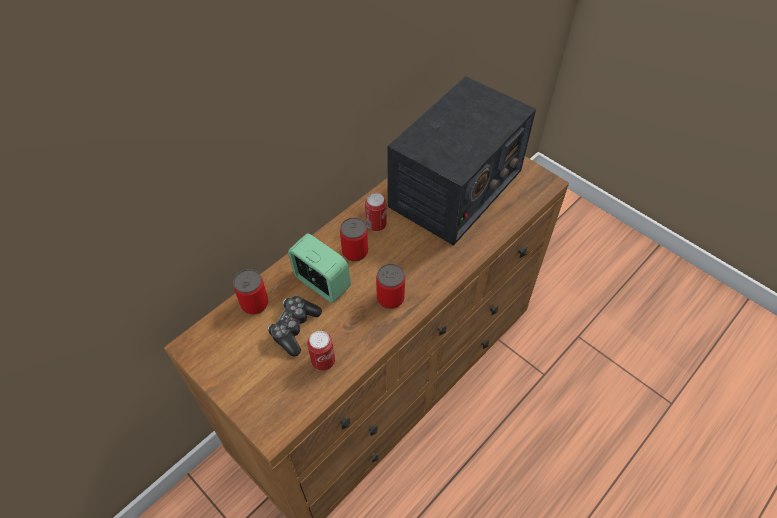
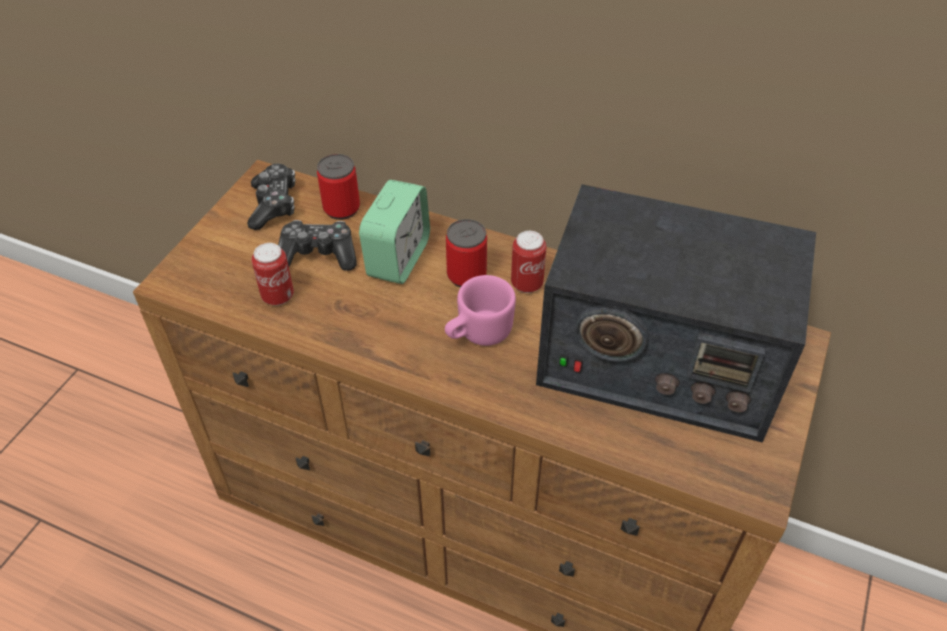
camera: 70 degrees right, 5 degrees down
can [376,264,405,309] -> none
none -> game controller [247,164,296,230]
none -> pink mug [445,275,516,346]

